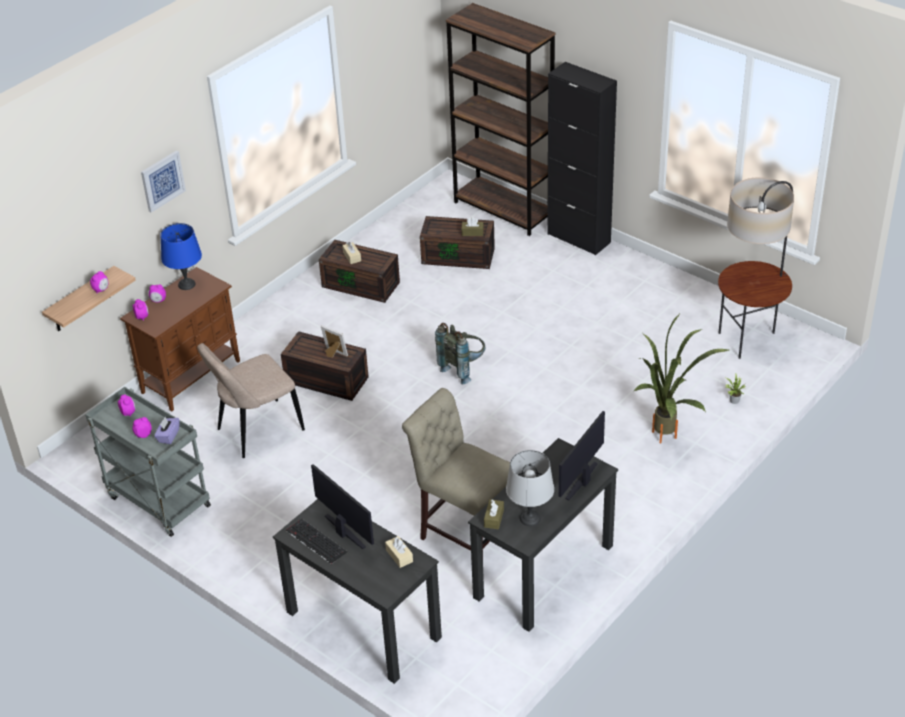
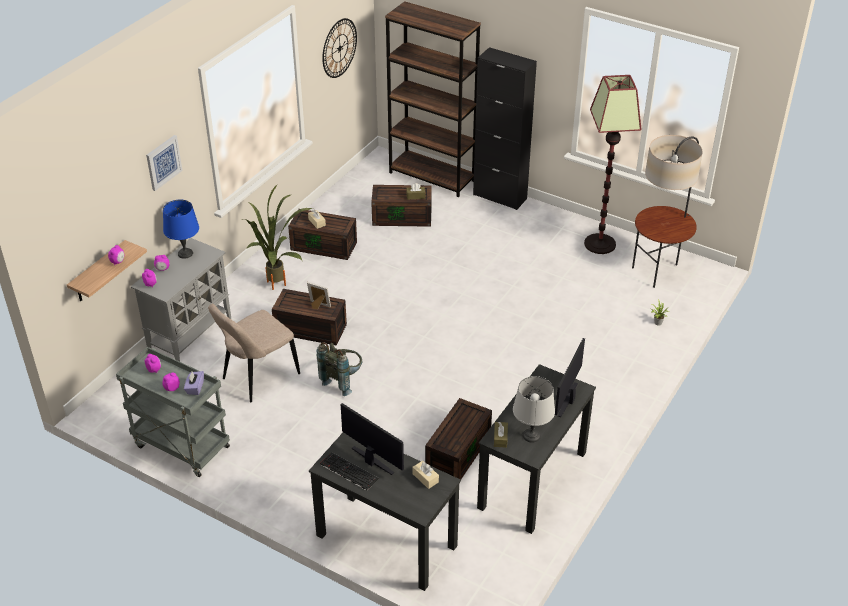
camera: 10 degrees left, 0 degrees up
brown cabinet [120,267,240,411] -> grey cabinet [131,238,231,362]
beige chair [402,388,510,551] -> brown storage box [425,398,492,480]
grey backpack [435,323,485,384] -> grey backpack moved to [317,342,363,396]
potted plant [633,314,729,443] -> potted plant moved to [241,185,313,290]
none -> wall clock [322,18,357,78]
none -> floor lamp [584,75,642,254]

